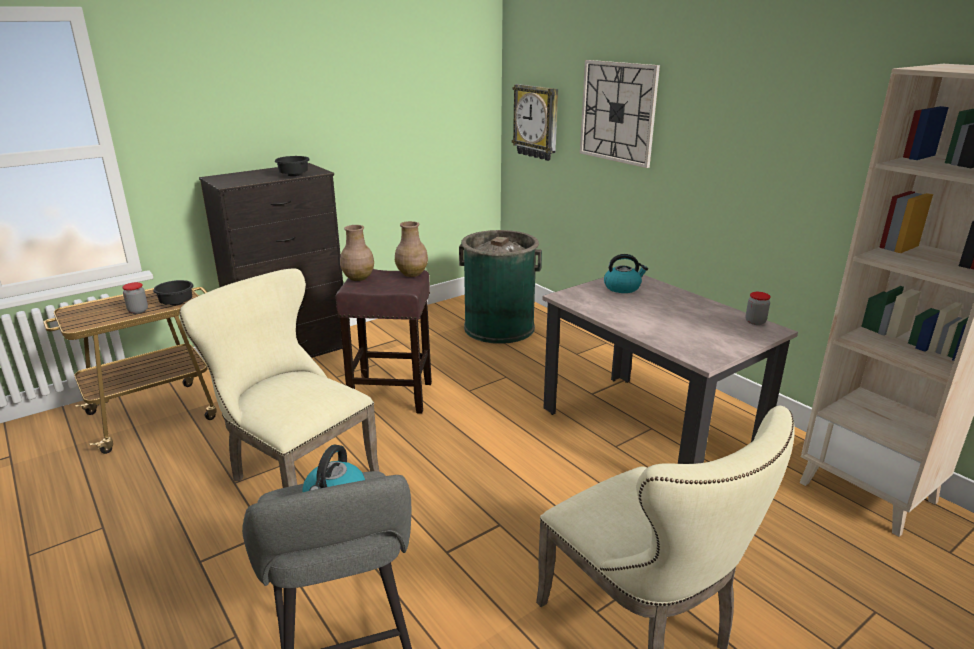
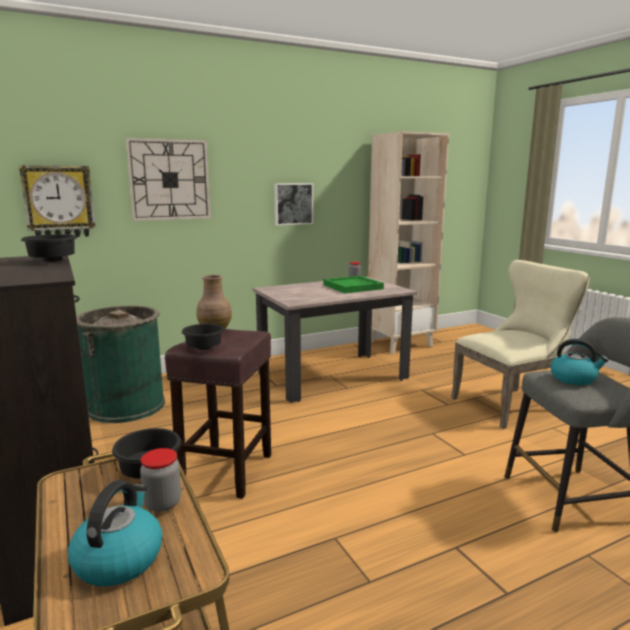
camera: 80 degrees left, 10 degrees down
beige chair [179,268,379,488] -> none
brown vase [340,225,374,281] -> black bowl [182,324,224,350]
kettle [604,254,648,293] -> kettle moved to [68,480,162,586]
none -> picture [274,183,313,225]
none -> green tray [323,276,384,293]

